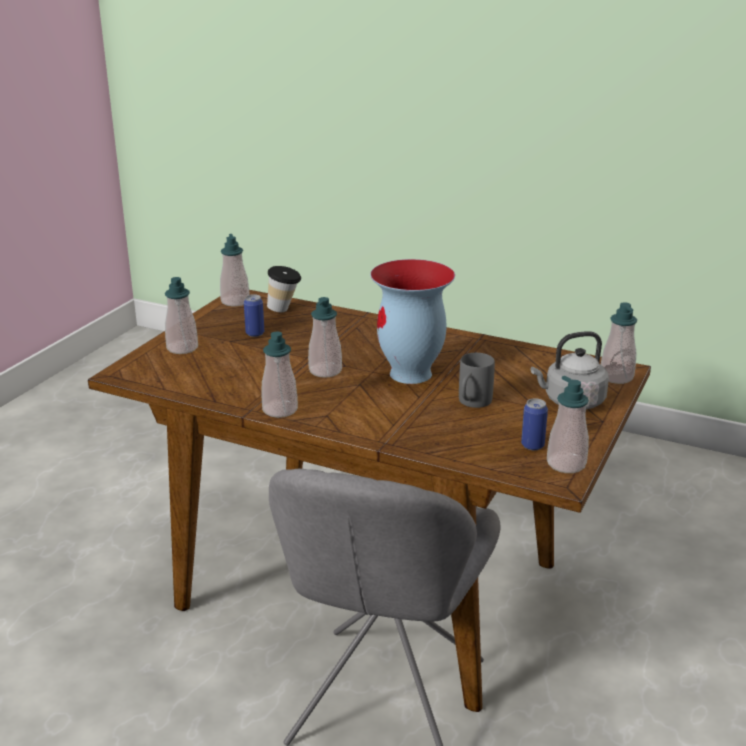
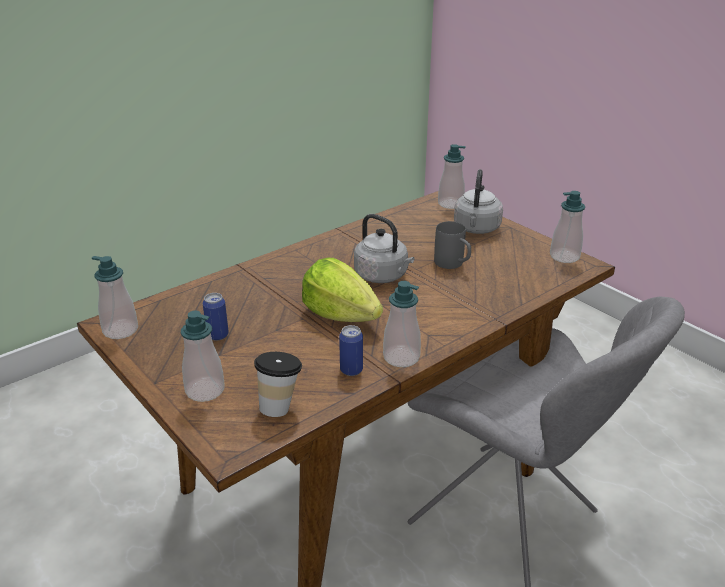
camera: 65 degrees left, 5 degrees up
cup [267,266,301,312] -> cup moved to [254,352,302,417]
soap dispenser [308,297,342,378] -> lettuce [302,258,383,322]
vase [370,259,455,384] -> grey kettle [354,214,414,283]
can [521,398,548,450] -> can moved to [339,325,363,376]

